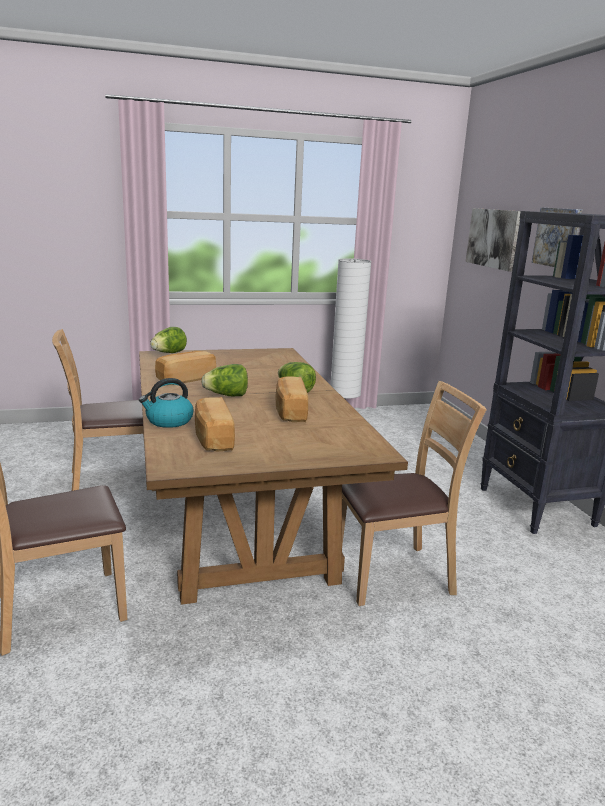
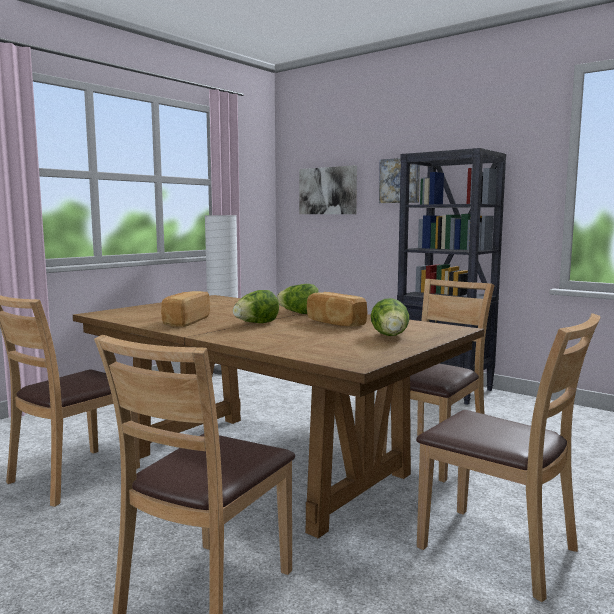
camera: 35 degrees left, 10 degrees down
kettle [139,378,194,428] -> none
lettuce [150,327,187,353] -> lettuce moved to [371,298,409,336]
bread [195,397,235,452] -> none
none -> brown chair [416,313,601,602]

